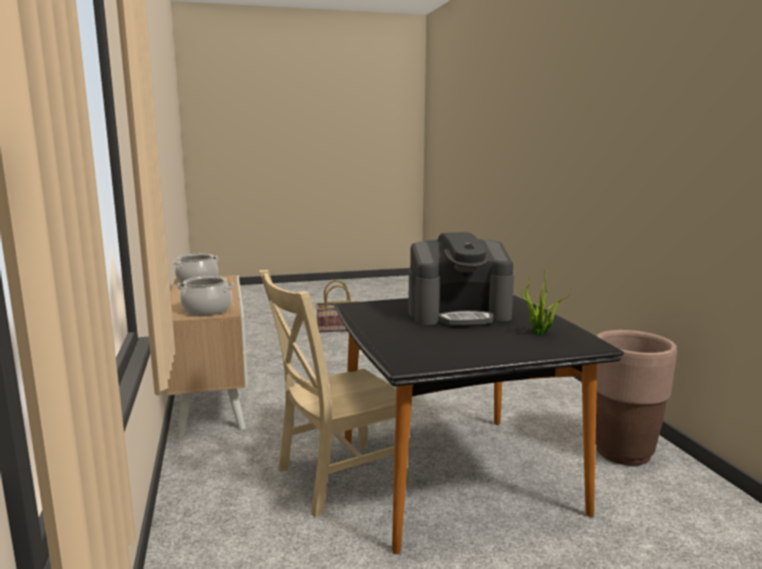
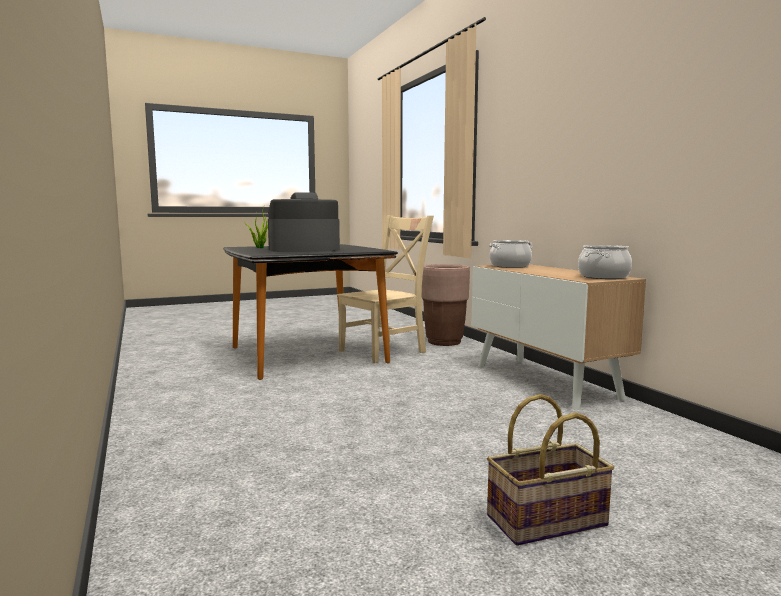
camera: 170 degrees right, 5 degrees down
brown planter [596,330,677,466] -> brown planter moved to [422,264,470,346]

